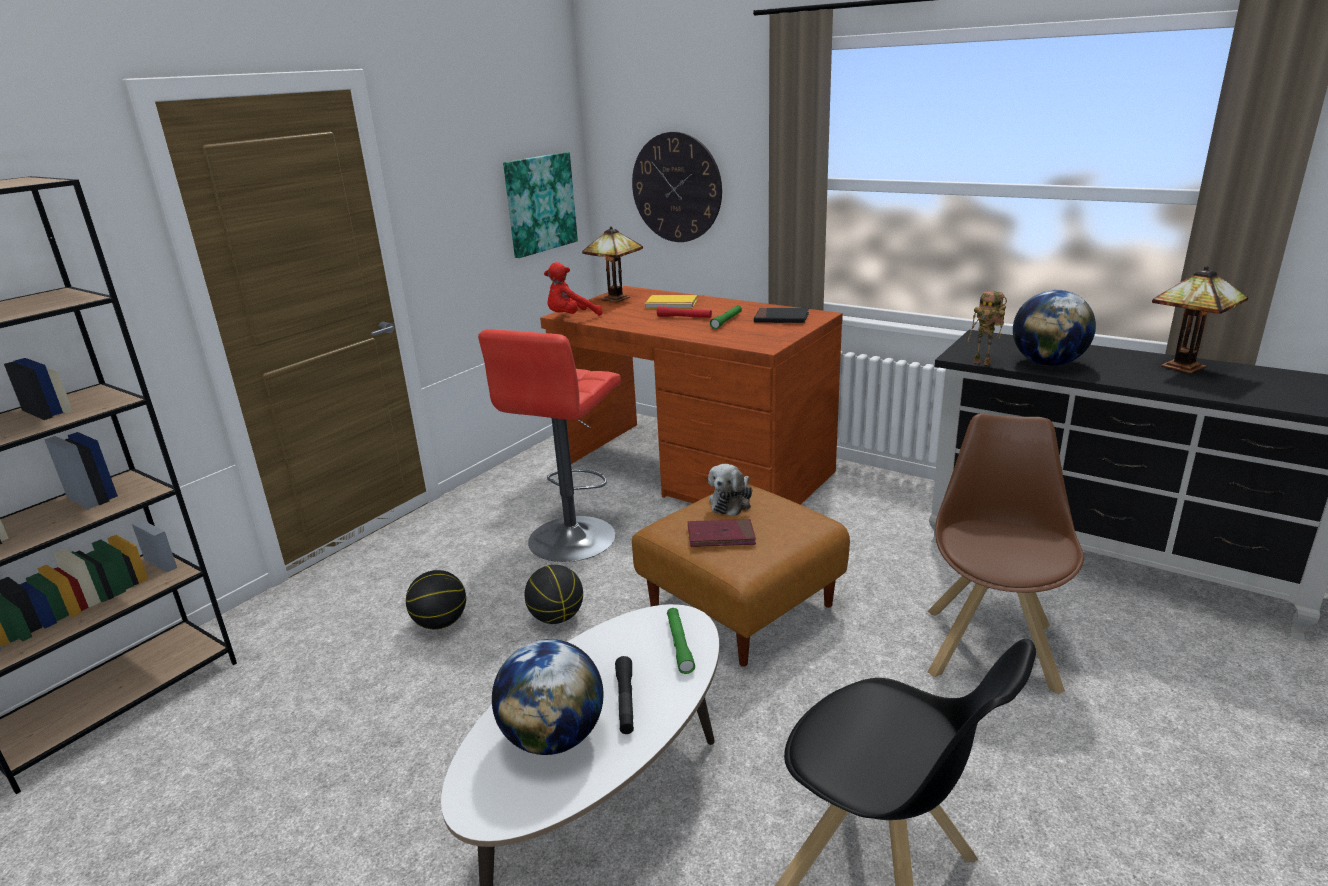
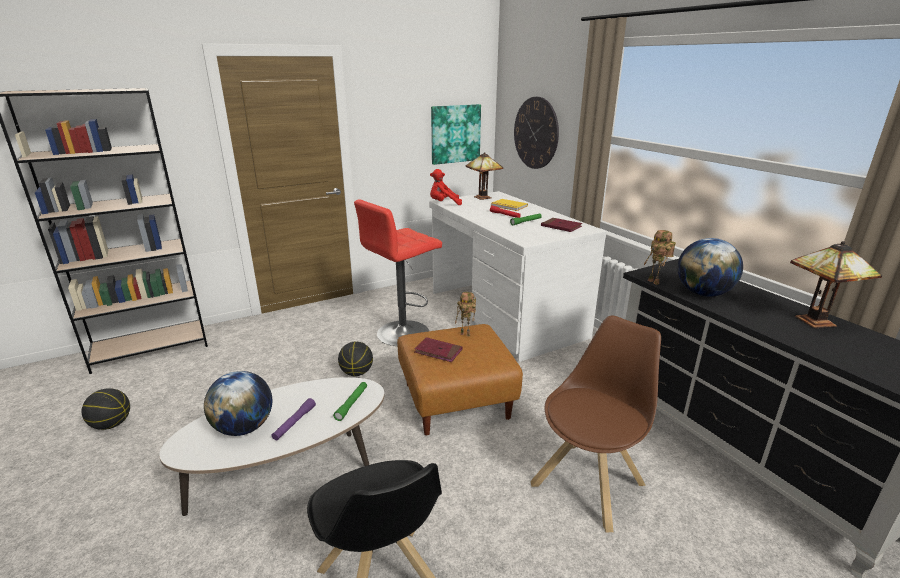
camera: 25 degrees right, 0 degrees up
basketball [406,570,466,629] -> basketball moved to [81,388,130,430]
brown desk [540,286,843,505] -> white desk [429,191,607,362]
black flashlight [615,656,634,734] -> purple flashlight [272,398,316,440]
plush toy [708,464,752,516] -> toy robot [455,292,476,337]
black book [754,308,809,323] -> red book [541,218,582,232]

